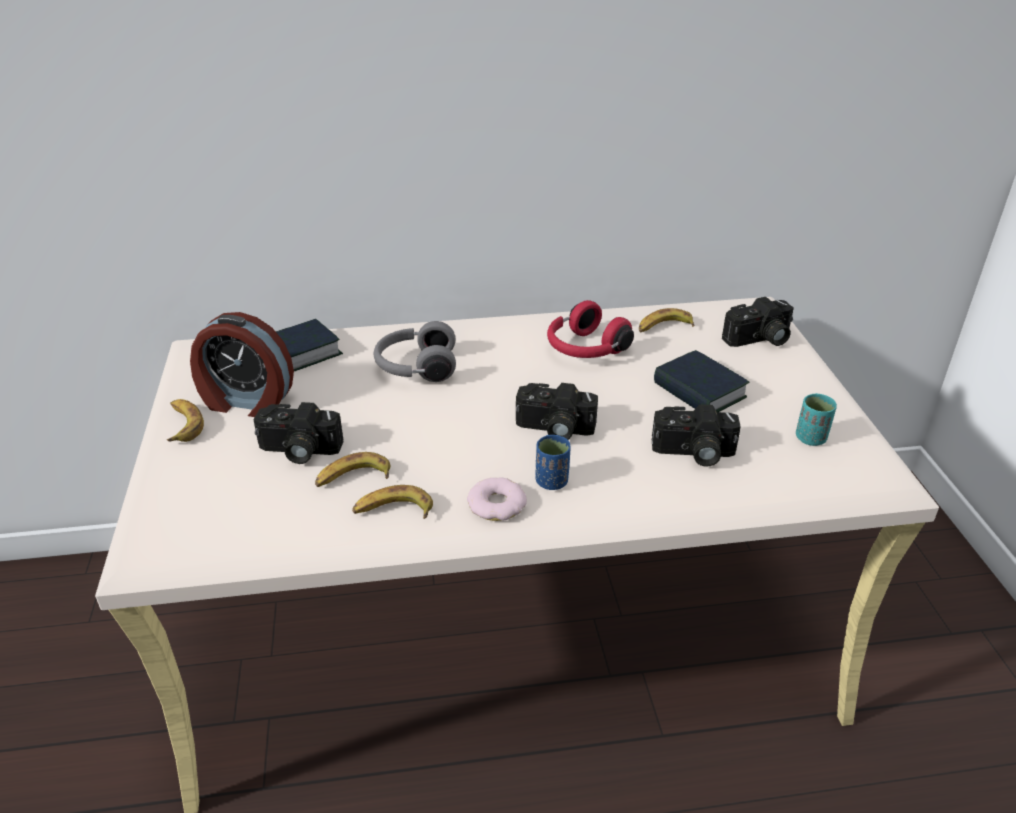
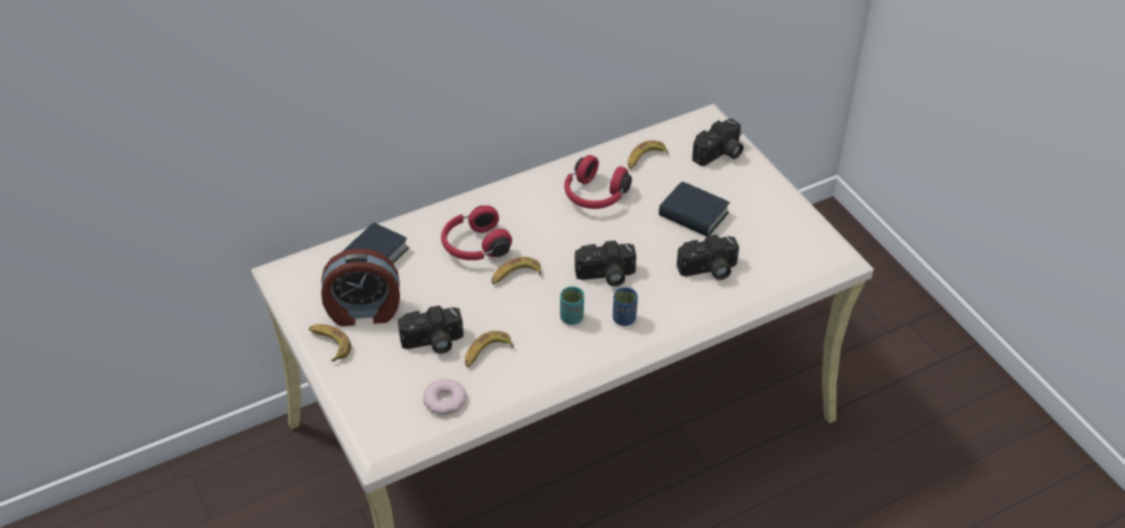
camera: 20 degrees left, 10 degrees up
banana [352,485,433,519] -> banana moved to [492,257,541,284]
grey headphones [374,321,456,382] -> red headphones [441,205,512,260]
donut [467,477,527,521] -> donut moved to [423,379,467,415]
turquoise cup [796,393,837,446] -> turquoise cup moved to [560,286,584,325]

